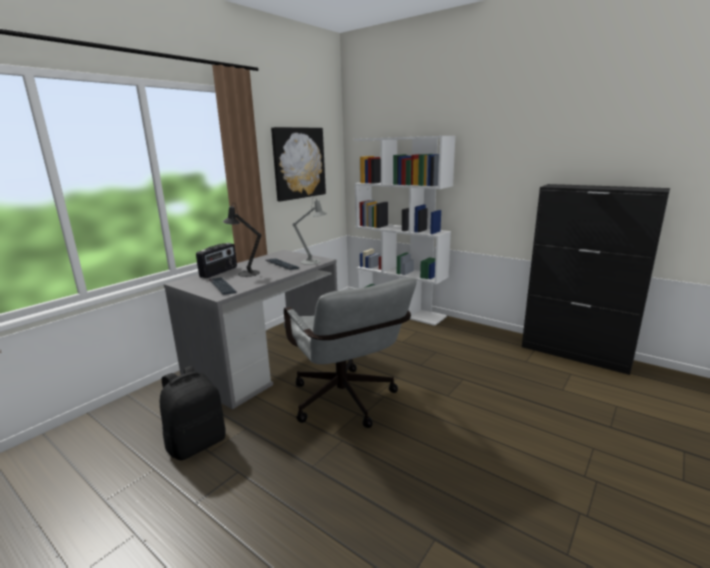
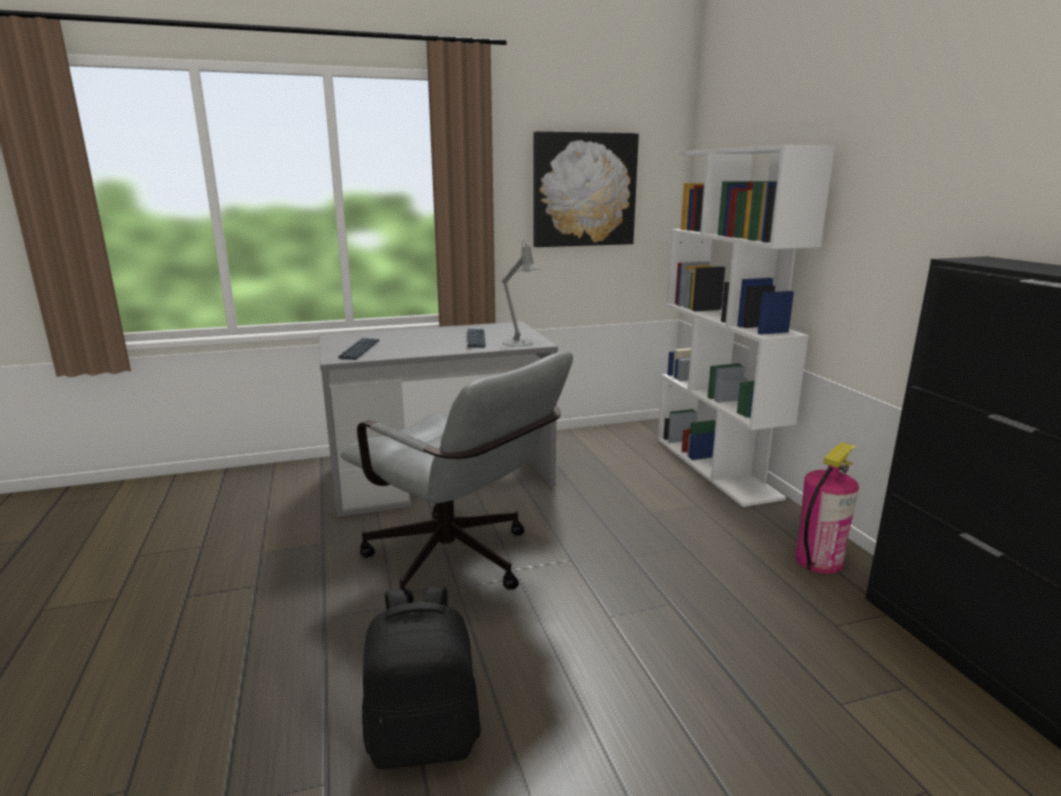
camera: 35 degrees right, 0 degrees up
black backpack [160,366,225,460] -> black backpack moved to [362,586,481,769]
radio [196,243,237,278] -> none
black table lamp [223,203,262,277] -> none
grey office chair [284,278,417,428] -> grey office chair turned 60 degrees counterclockwise [340,352,573,603]
none -> fire extinguisher [795,442,859,574]

